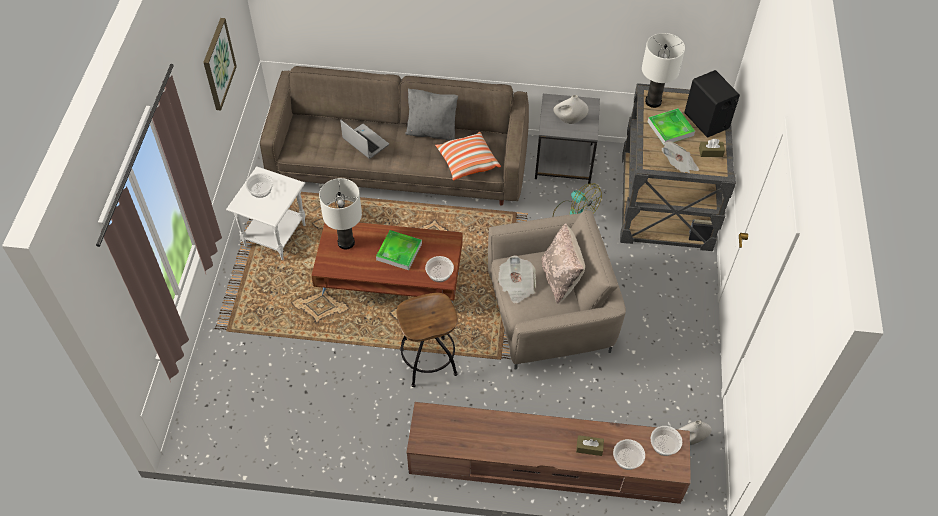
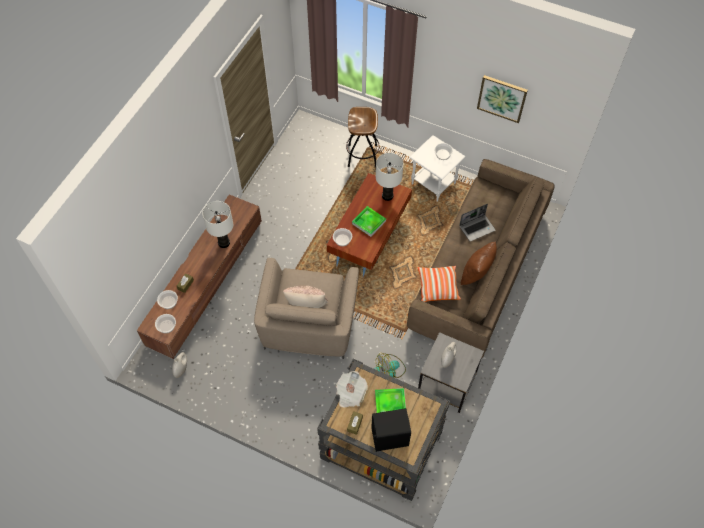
camera: 110 degrees right, 5 degrees up
brown stool [396,293,458,387] -> brown stool moved to [346,107,380,167]
grey pillow [405,88,458,141] -> brown pillow [461,242,497,285]
newspaper [498,256,536,304] -> none
white table lamp [642,33,685,108] -> white table lamp moved to [202,201,233,248]

